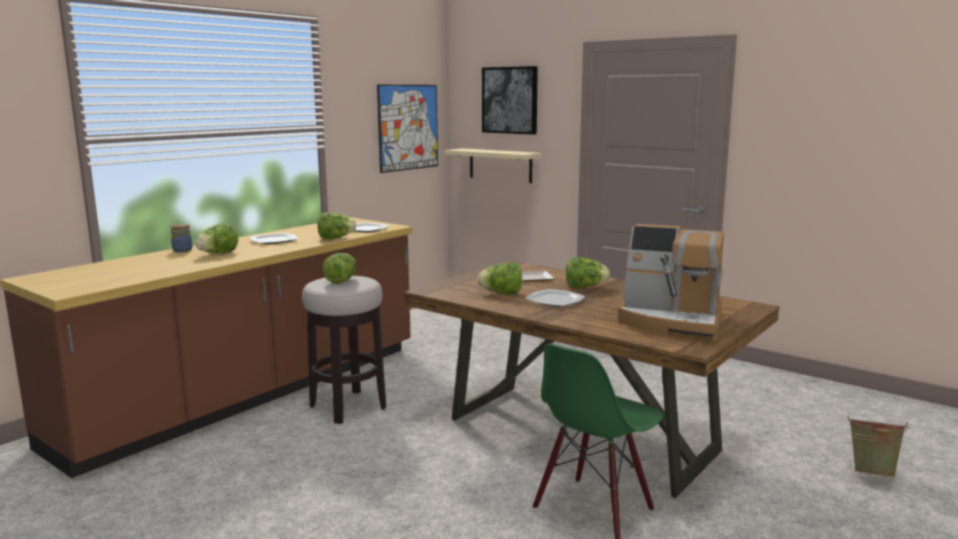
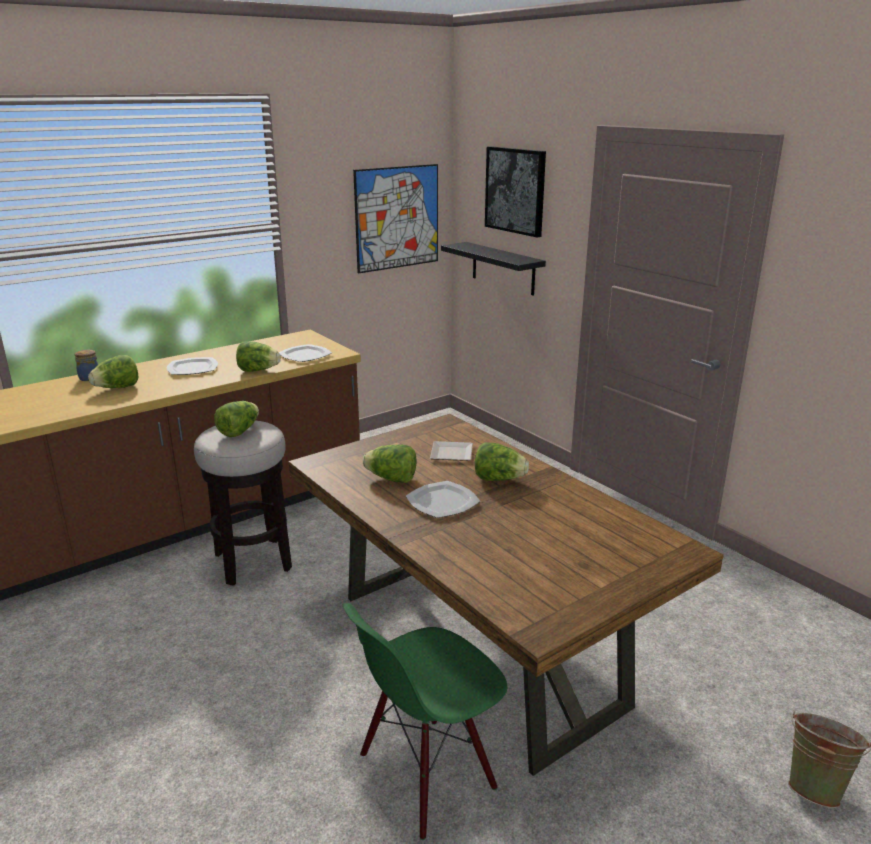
camera: 15 degrees right, 10 degrees up
beige shelf [445,148,542,183] -> black shelf [441,242,546,295]
coffee machine [618,224,724,341] -> none

